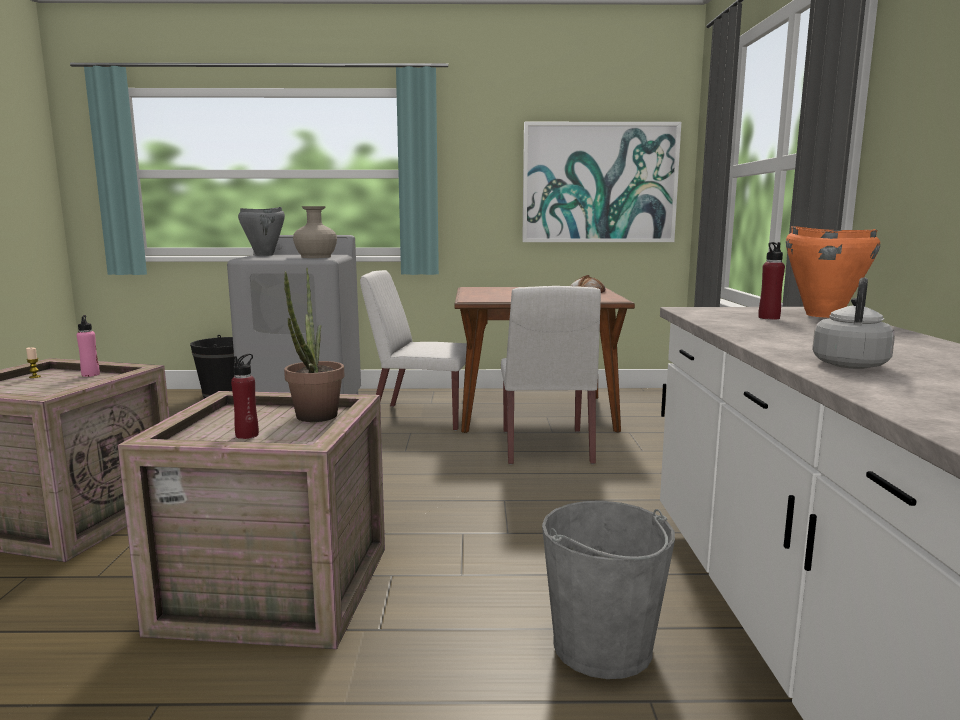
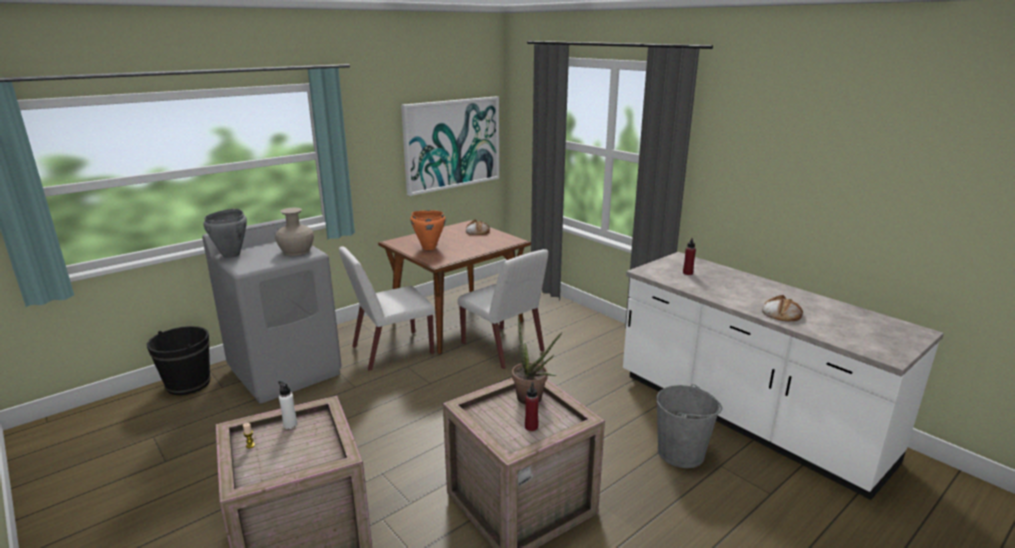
camera: 40 degrees left, 10 degrees up
pink bottle [76,315,100,377] -> white bottle [278,381,297,429]
orange cooking pot [786,226,880,318] -> orange cooking pot moved to [410,210,446,250]
grey kettle [812,277,895,369] -> bread [762,295,803,321]

